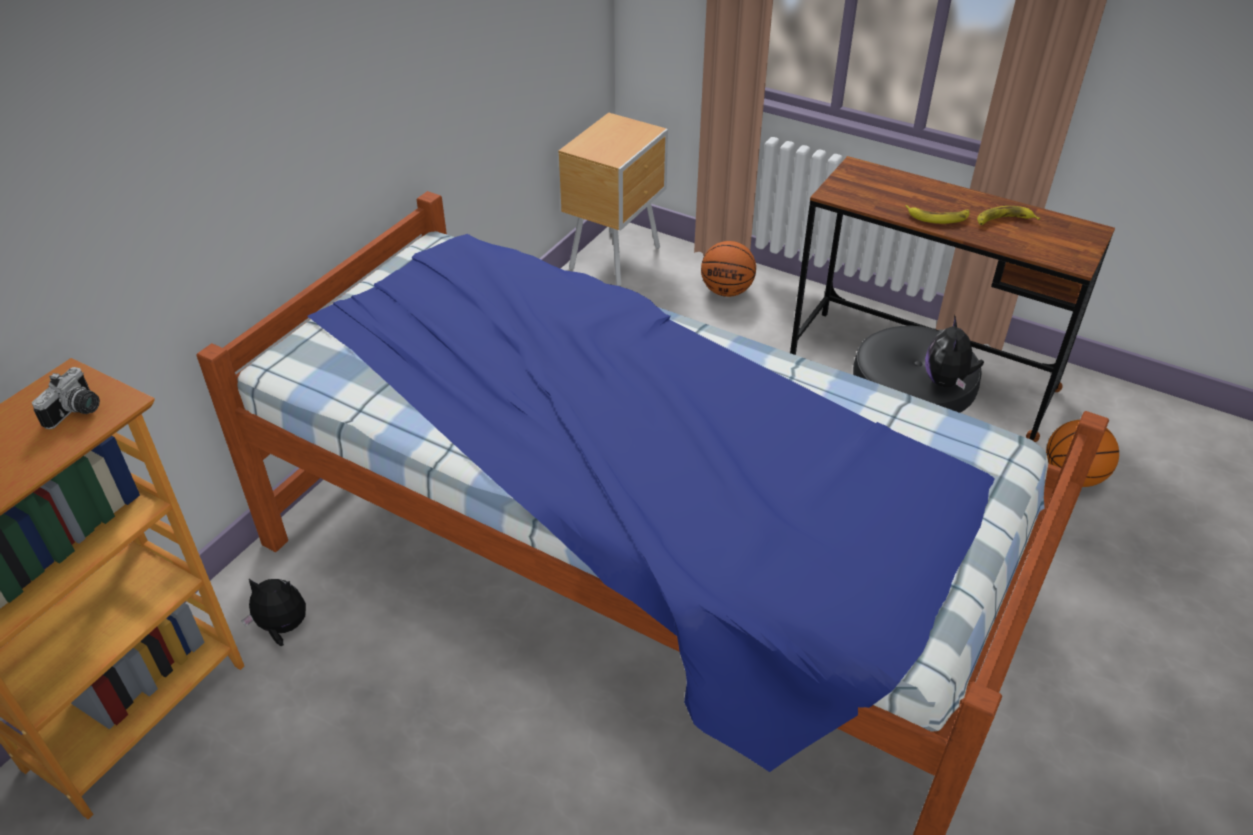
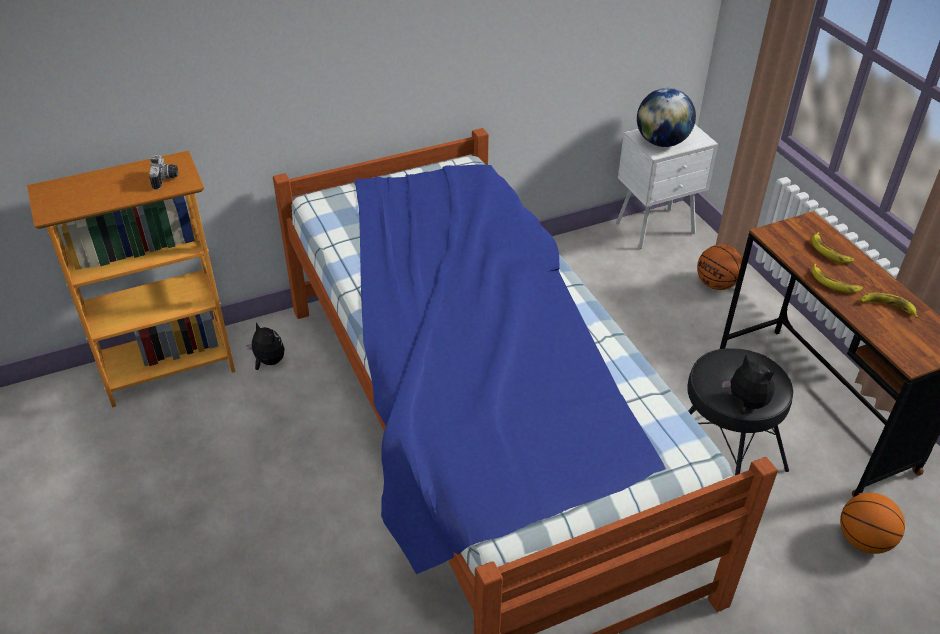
camera: 35 degrees right, 0 degrees up
camera [32,367,100,429] -> camera turned 60 degrees counterclockwise [149,155,178,190]
brown nightstand [558,113,668,286] -> white nightstand [616,125,718,249]
plush toy [925,314,984,389] -> plush toy turned 90 degrees clockwise [722,355,775,415]
none -> globe [637,88,696,147]
none -> banana [812,232,854,263]

